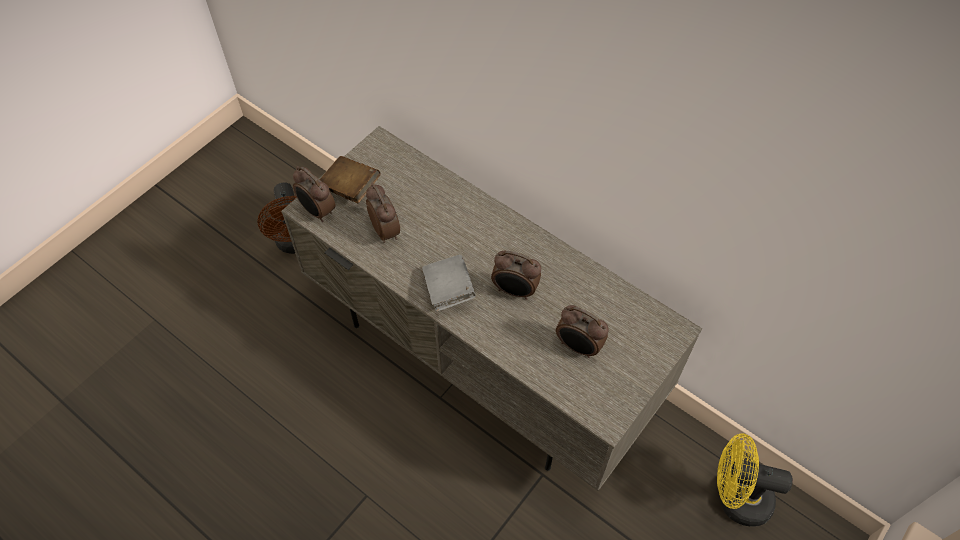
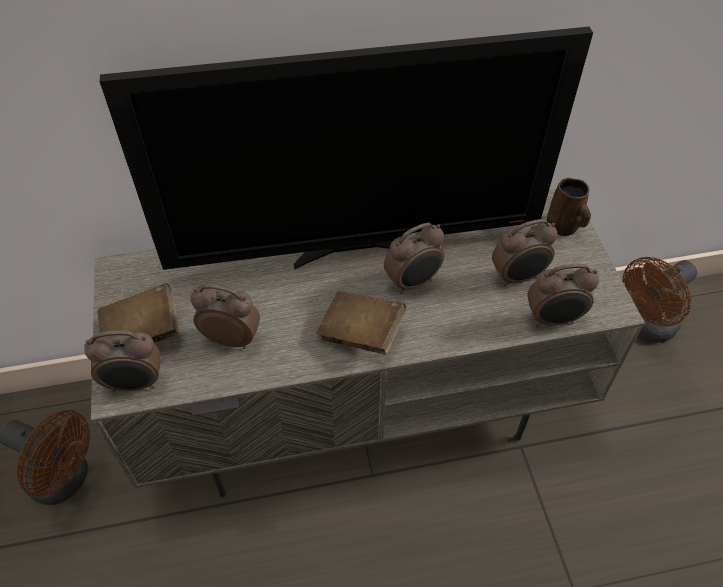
camera: 50 degrees left, 5 degrees down
grey book [422,255,476,311] -> brown book [316,291,406,355]
yellow fan [717,433,793,527] -> brown fan [622,257,697,343]
none -> television [100,27,593,270]
none -> alarm clock [527,264,599,327]
none -> brown mug [547,178,591,236]

